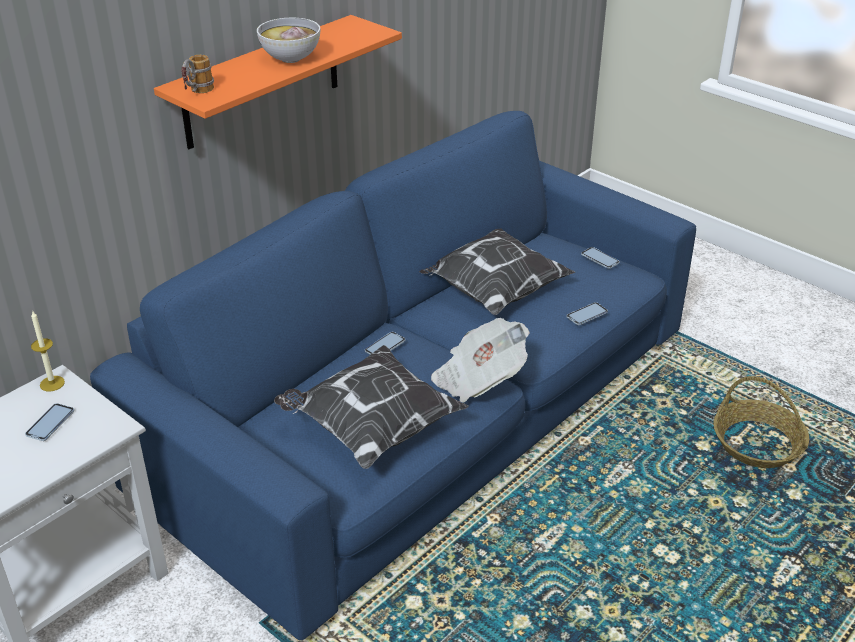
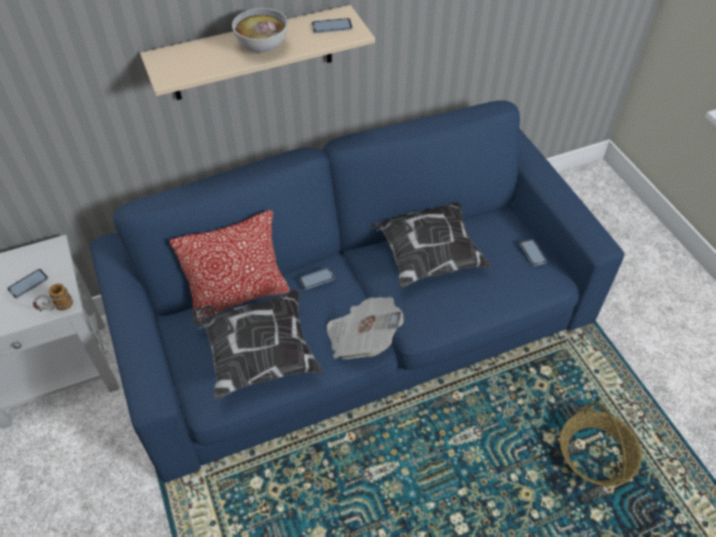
camera: 25 degrees right, 15 degrees up
candle [31,310,65,391] -> none
orange shelf [154,15,402,149] -> beige shelf [140,5,375,100]
mug [181,55,214,93] -> mug moved to [33,284,73,311]
phone [566,302,608,325] -> phone moved to [312,18,352,33]
none -> pillow [170,210,290,321]

